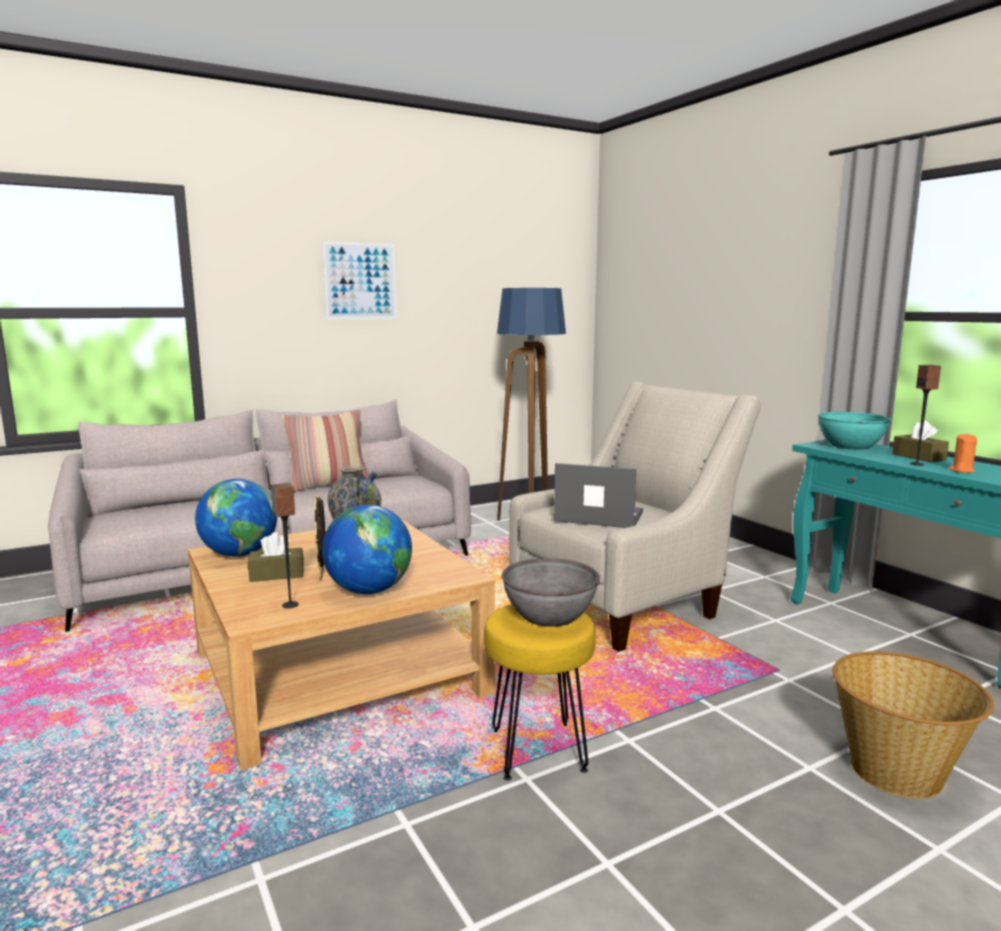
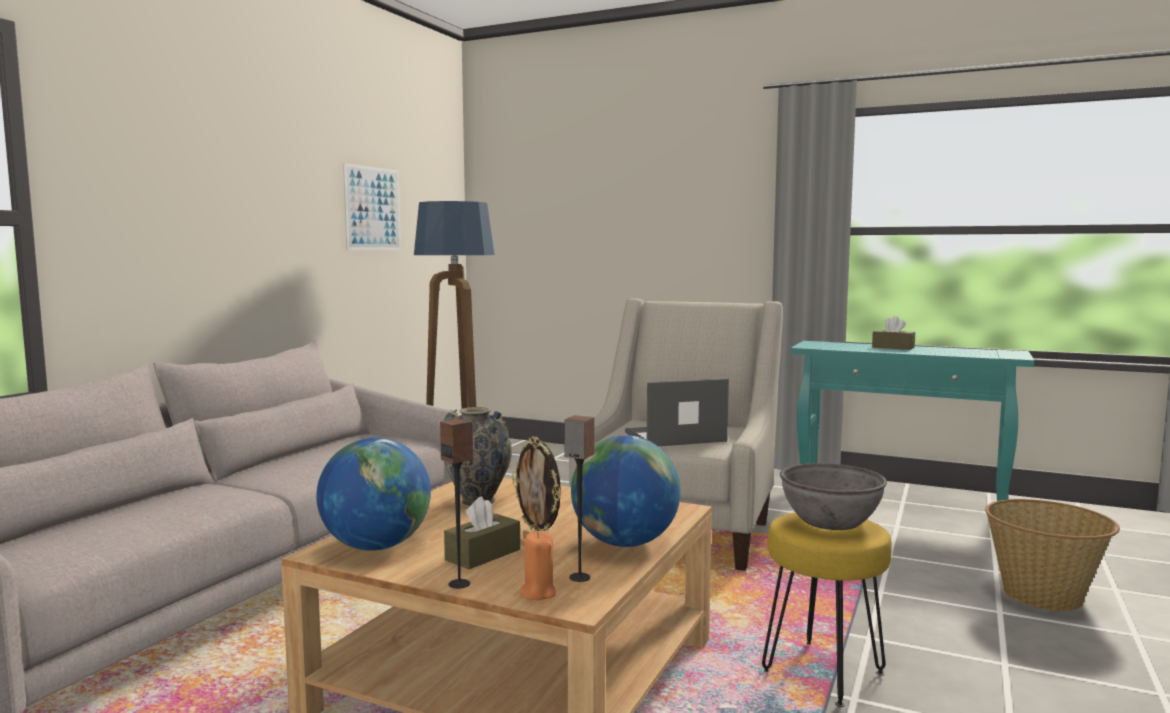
camera: 35 degrees left, 5 degrees down
pillow [282,410,369,492] -> none
picture [322,241,397,319] -> picture moved to [343,163,401,250]
turquoise bowl [818,412,891,449] -> none
speaker [910,365,941,466] -> speaker moved to [440,418,474,589]
orange candle [950,433,977,473] -> orange candle moved to [521,531,556,600]

